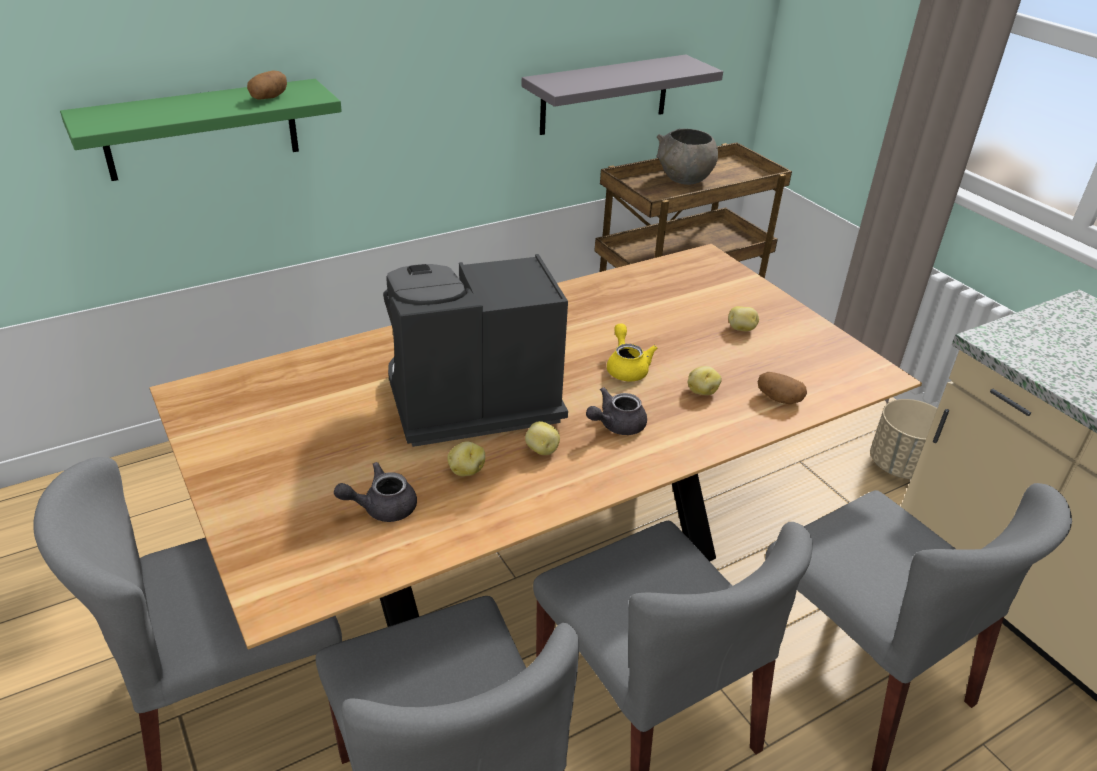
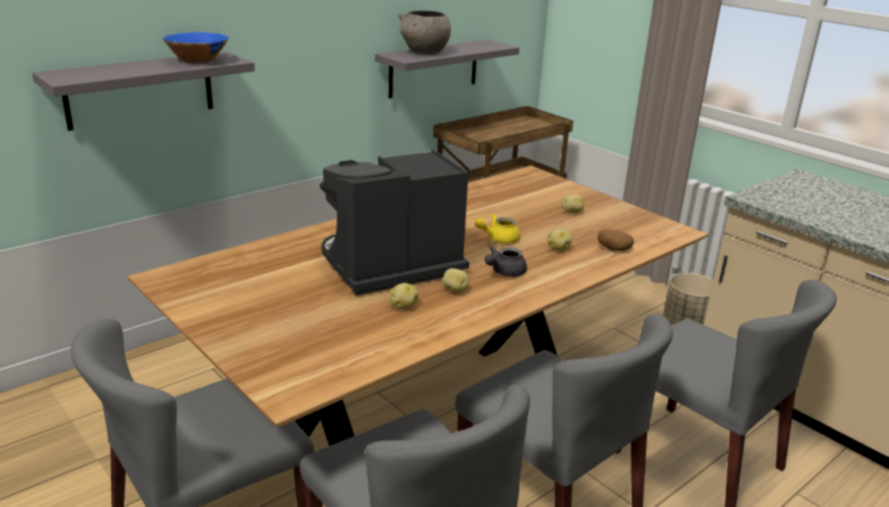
camera: 10 degrees left, 10 degrees down
green shelf [60,79,342,181] -> grey shelf [32,52,255,131]
potato [247,70,287,99] -> blue bowl [163,32,229,64]
grey teapot [334,462,417,522] -> none
yellow teapot [607,323,658,381] -> yellow teapot turned 90 degrees counterclockwise [475,213,520,244]
grey bowl [657,129,718,185] -> grey bowl moved to [398,10,451,55]

